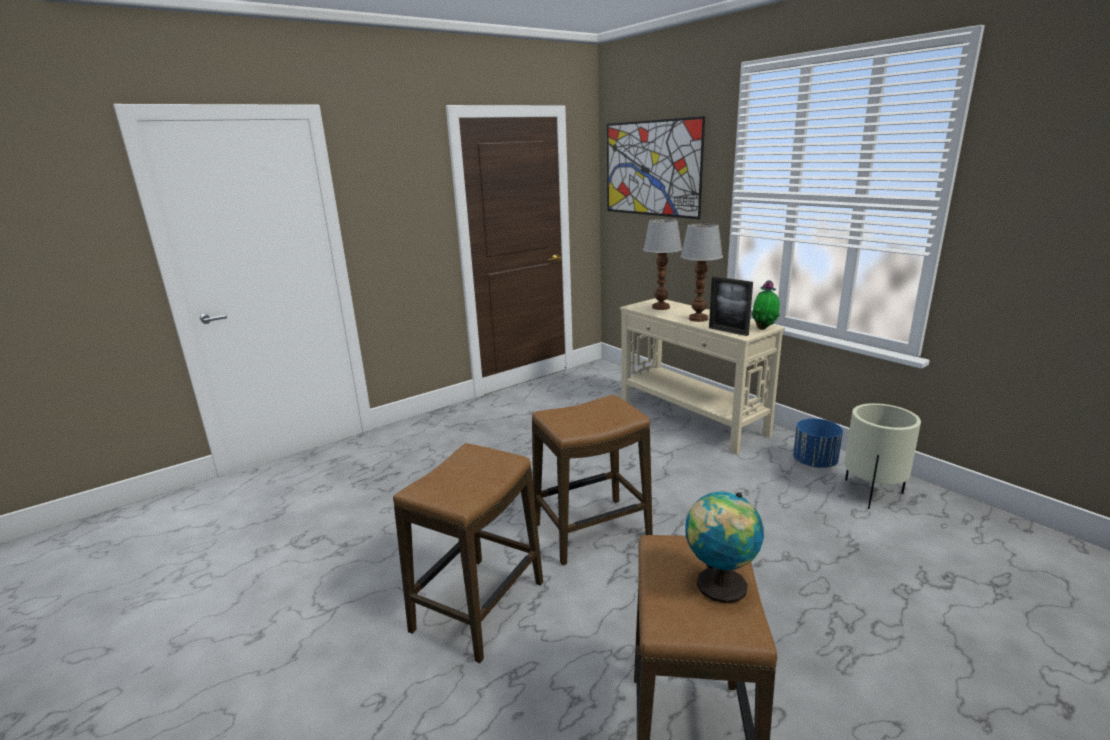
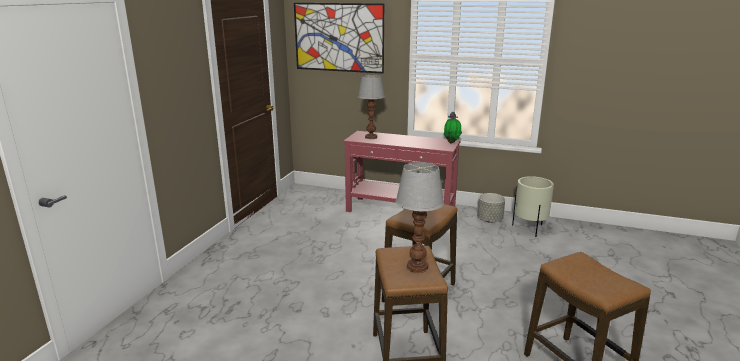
camera: 35 degrees left, 0 degrees up
beige console table [620,298,785,455] -> red console table [343,131,461,212]
table lamp [680,223,723,322] -> table lamp moved to [396,162,444,273]
globe [685,491,764,603] -> none
picture frame [709,276,753,336] -> none
blue planter [793,418,843,468] -> grey planter [477,193,505,223]

